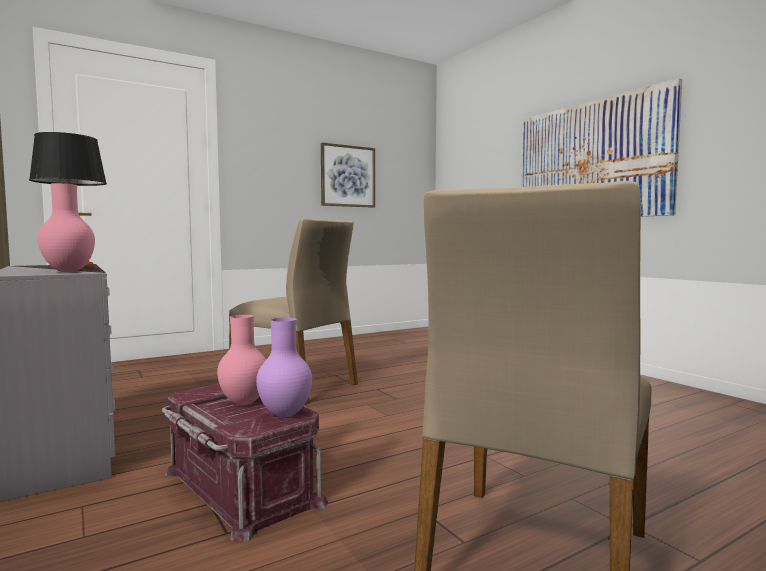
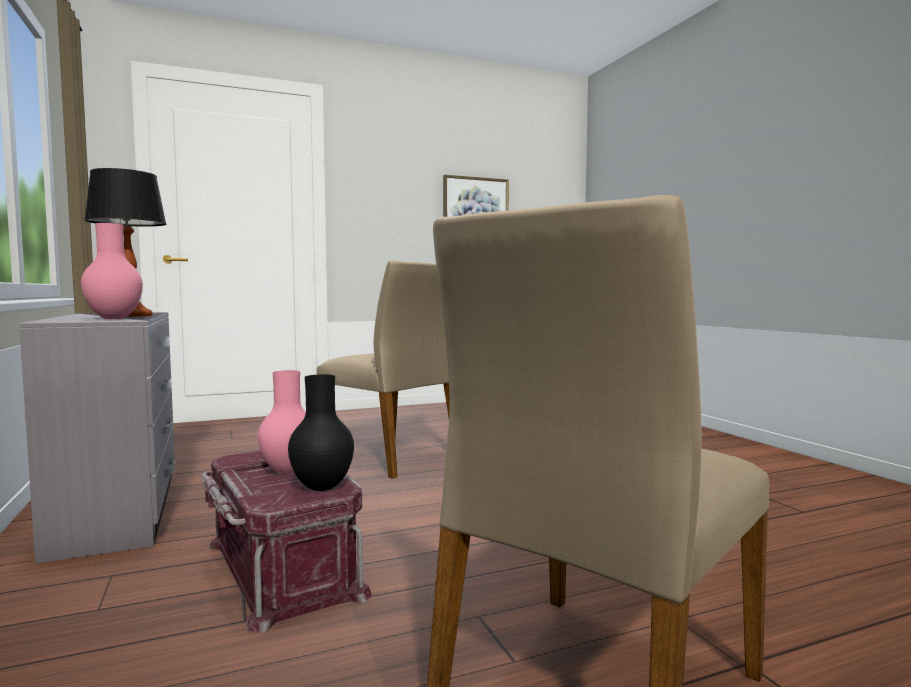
camera: 10 degrees right, 0 degrees up
purple vase [256,318,312,417] -> black vase [288,374,354,491]
picture [522,78,682,217] -> none

